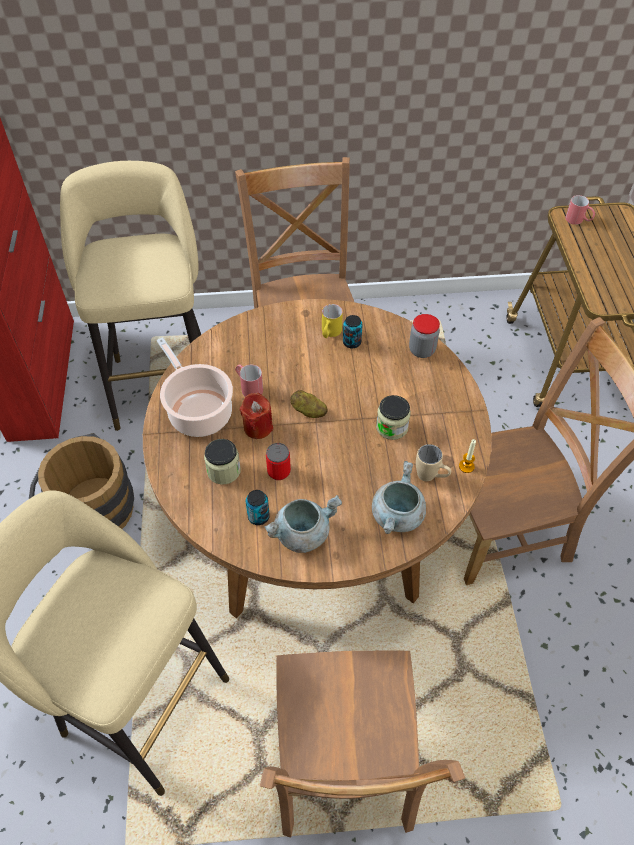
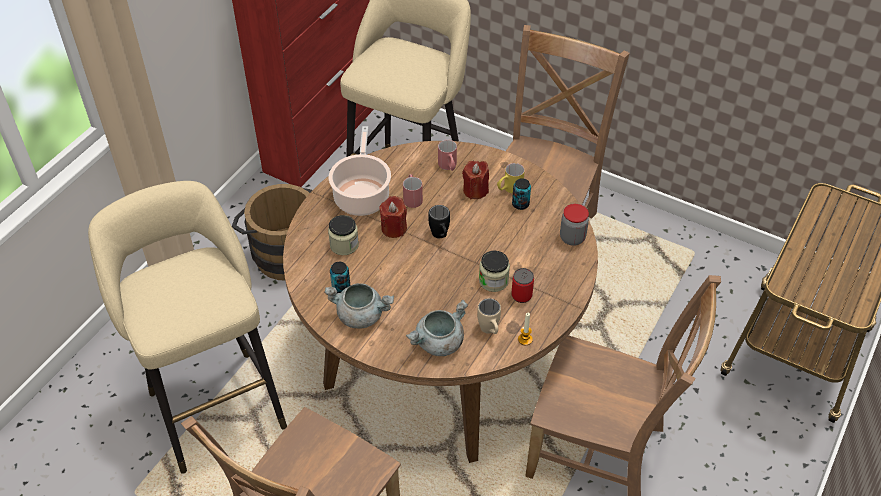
camera: 35 degrees right, 5 degrees down
can [266,443,291,480] -> can moved to [511,268,534,303]
potato [290,390,327,418] -> black mug [428,205,450,238]
red mug [565,195,595,225] -> red mug moved to [438,140,457,171]
none -> red candle [462,161,489,199]

